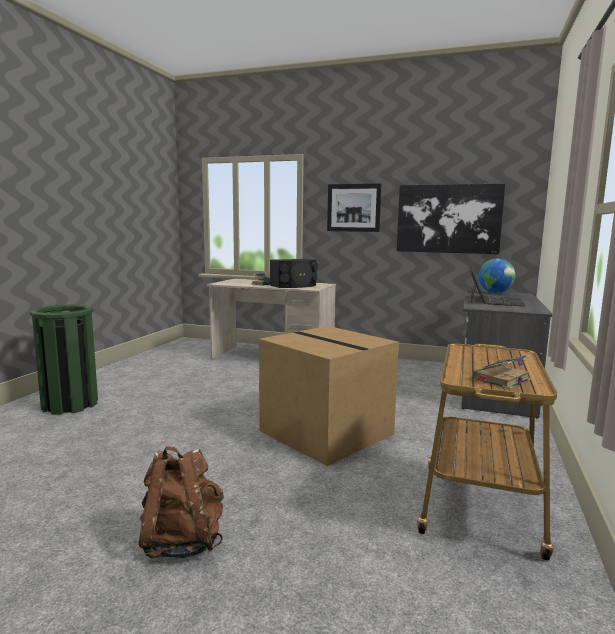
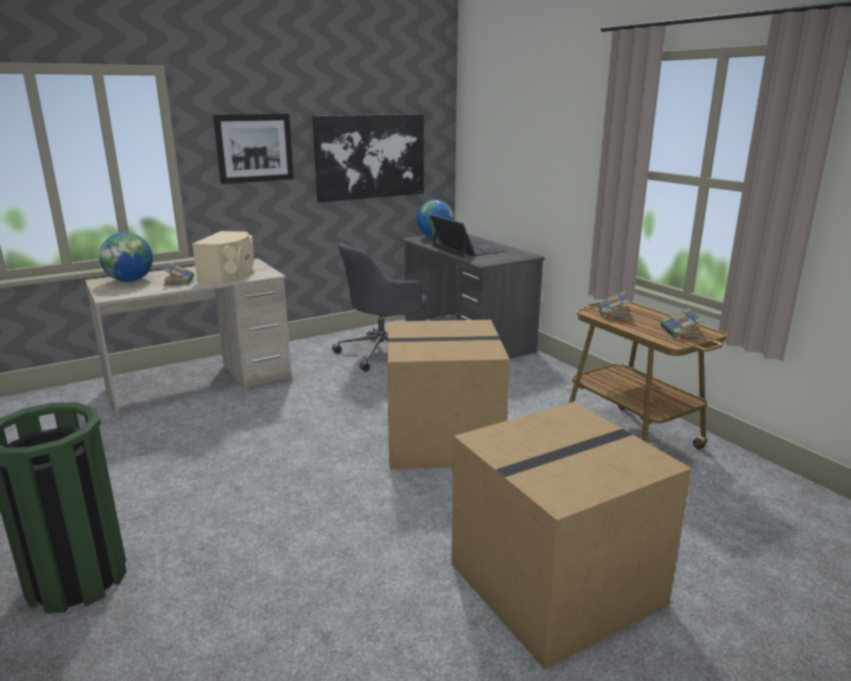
camera: 50 degrees left, 10 degrees up
brown backpack [139,446,224,558] -> cardboard box [451,402,692,669]
black speaker [270,259,318,288] -> beige speaker [192,231,254,283]
none -> globe [99,232,153,282]
none -> grey office chair [332,243,427,372]
none -> book [598,292,630,319]

